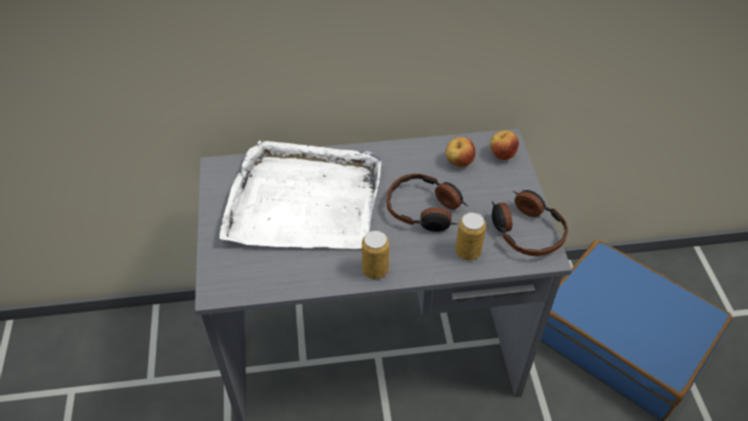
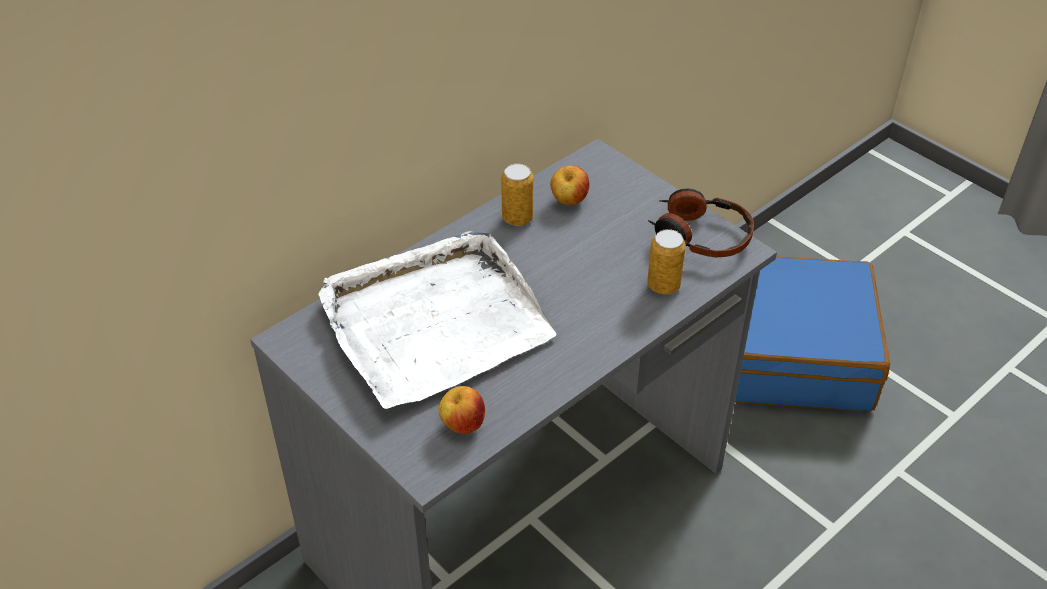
camera: 35 degrees left, 5 degrees down
can [362,230,389,279] -> can moved to [501,163,534,226]
headphones [386,174,468,232] -> none
apple [490,130,519,160] -> apple moved to [438,386,485,434]

